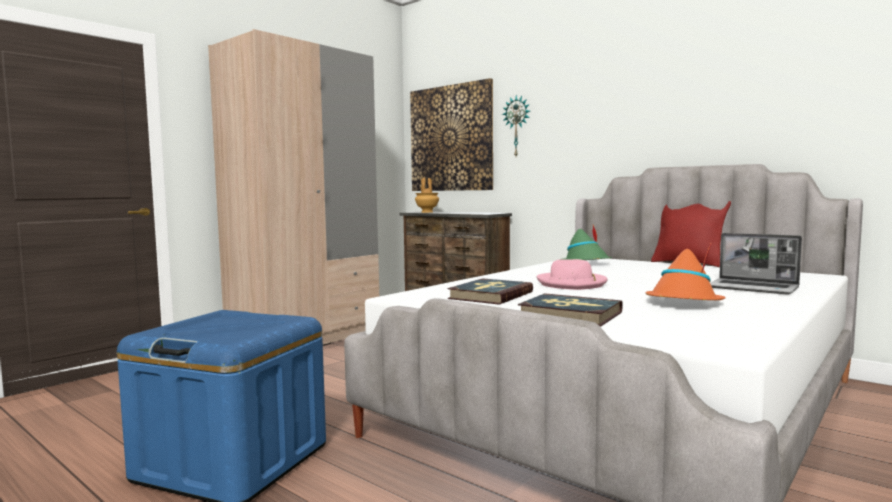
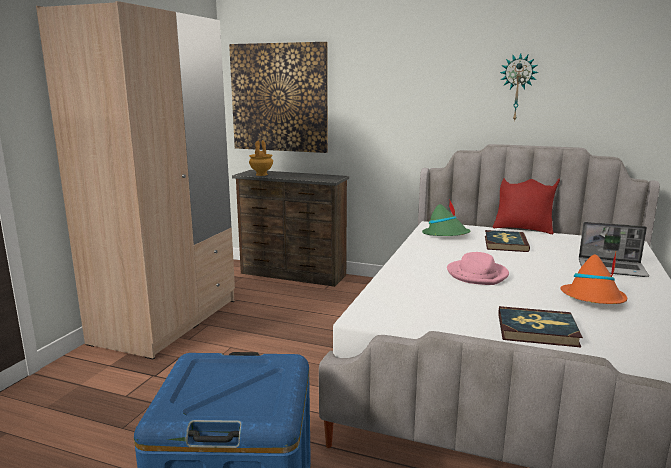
camera: 20 degrees left, 10 degrees up
book [448,278,533,305] -> book moved to [485,230,530,252]
wall clock [502,95,530,156] -> wall clock moved to [500,54,539,122]

